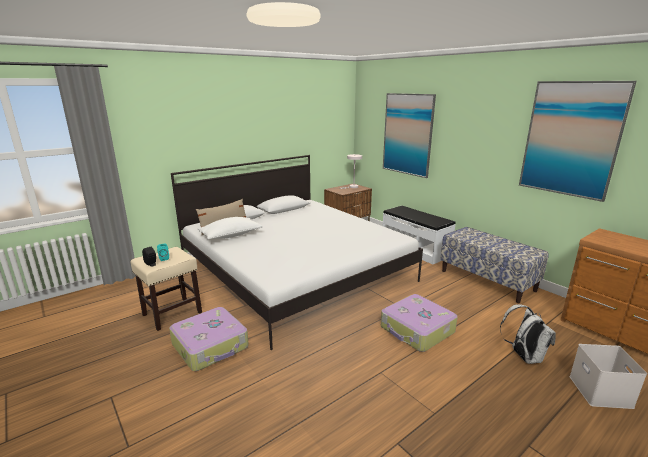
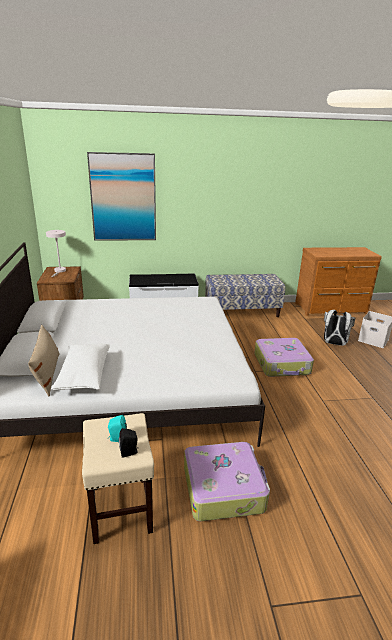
camera: 60 degrees left, 5 degrees up
picture [519,81,637,202] -> none

